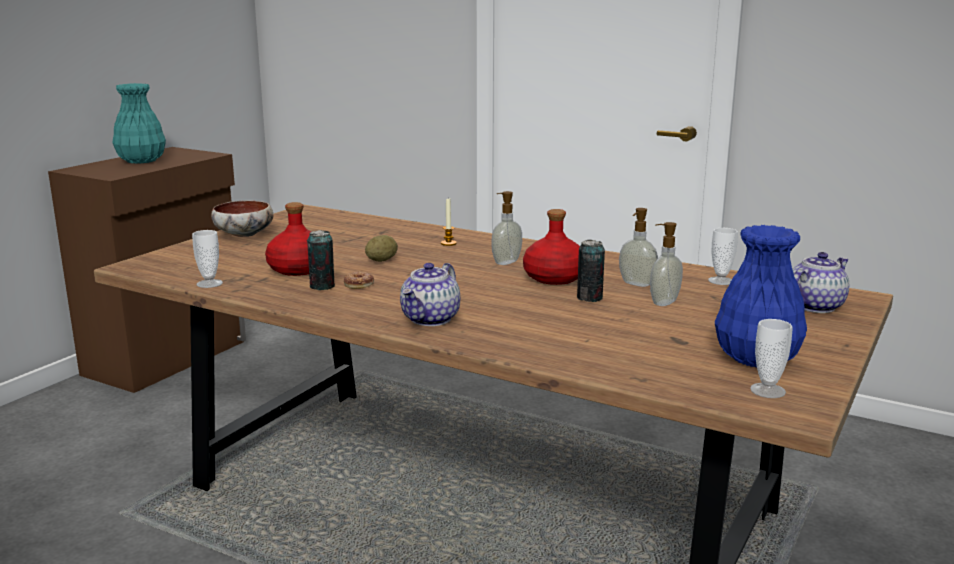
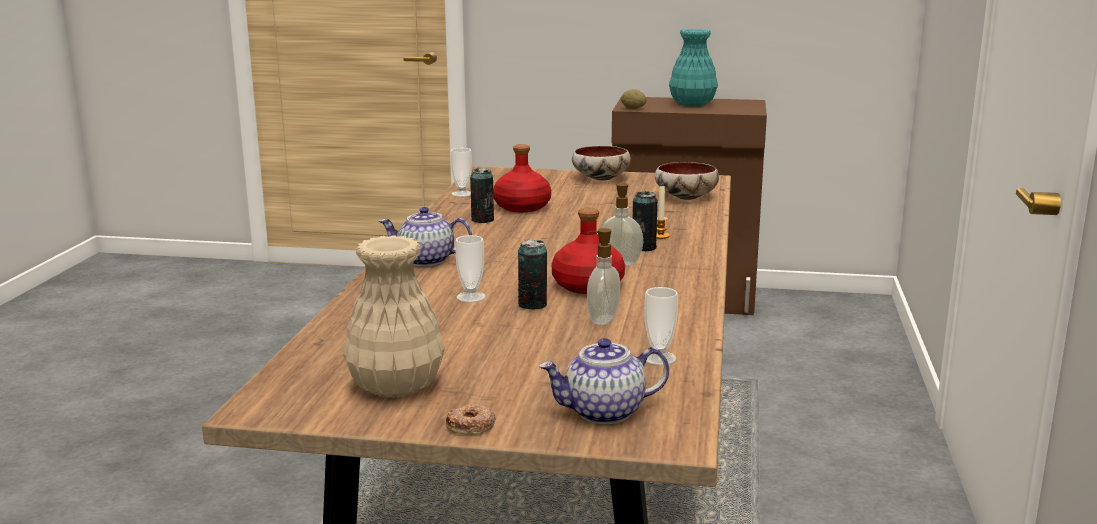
camera: 70 degrees right, 0 degrees up
donut [344,272,374,289] -> donut moved to [446,404,496,434]
potato [365,235,398,262] -> potato moved to [621,89,646,109]
soap dispenser [650,222,683,306] -> none
blue vase [715,225,807,368] -> beige vase [343,235,445,398]
cup [750,319,793,398] -> cup moved to [455,235,486,302]
teapot [792,252,849,313] -> teapot turned 135 degrees clockwise [539,338,669,424]
none -> can [633,191,658,252]
none -> bowl [655,162,719,200]

